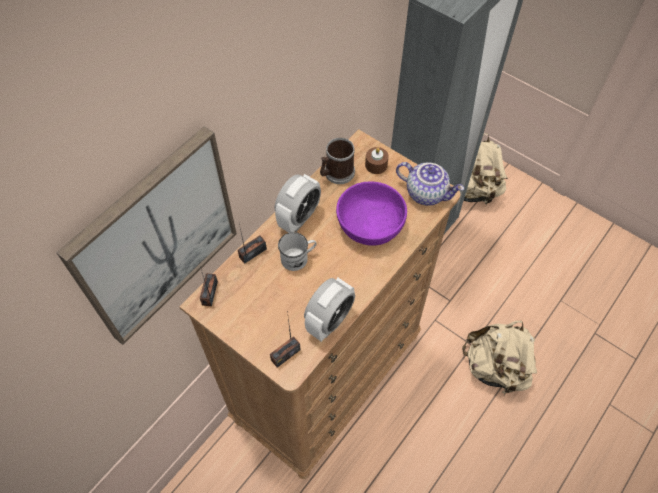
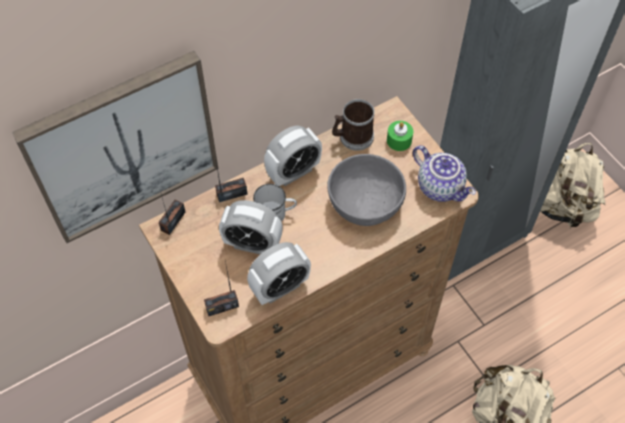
camera: 20 degrees right, 0 degrees up
purple bowl [336,181,407,245] -> grey bowl [327,154,406,226]
brown candle [365,147,389,174] -> green candle [387,121,413,151]
none -> alarm clock [219,200,283,254]

